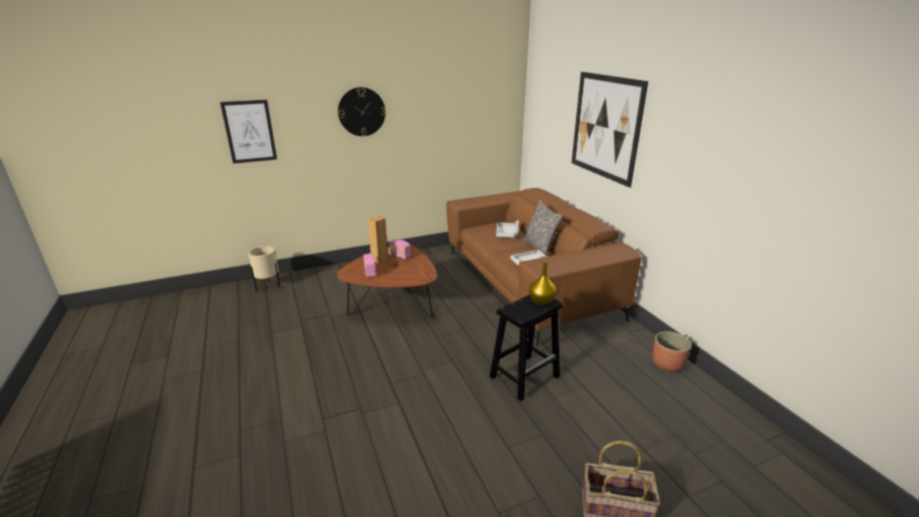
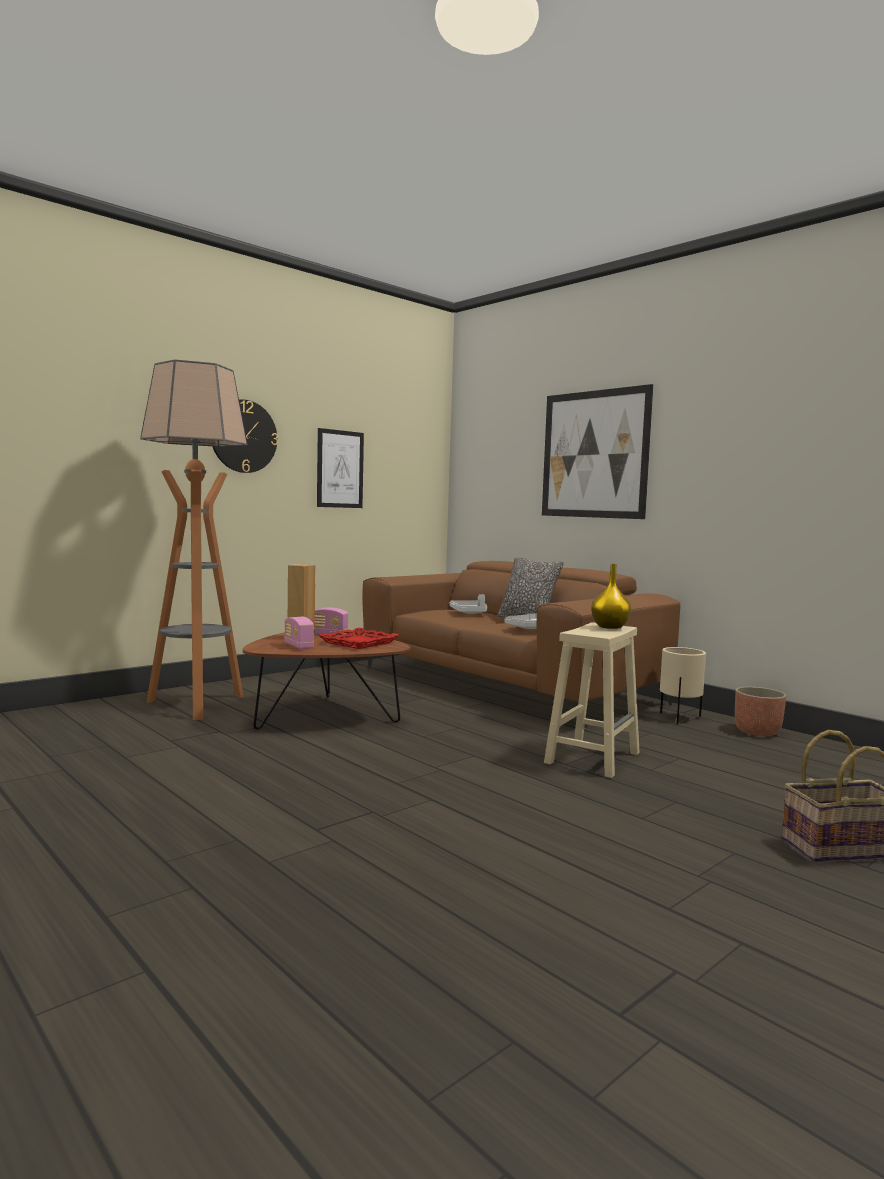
camera: 20 degrees left, 20 degrees down
picture [220,100,277,164] -> picture moved to [317,428,364,508]
beige planter [248,246,280,292] -> beige planter moved to [660,647,706,724]
black stool [489,294,563,401] -> beige stool [544,622,640,778]
none -> floor lamp [140,360,248,720]
none -> red tray [318,628,399,649]

